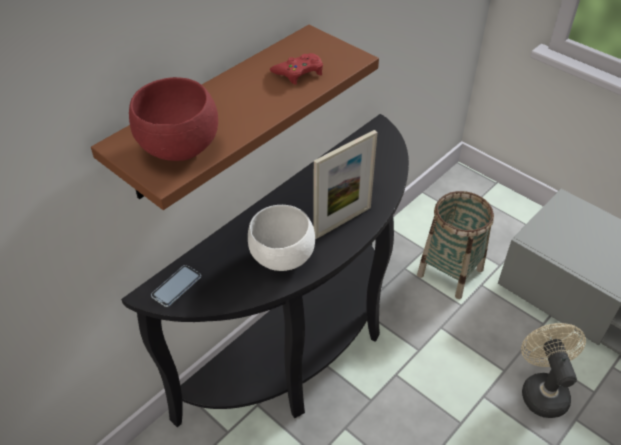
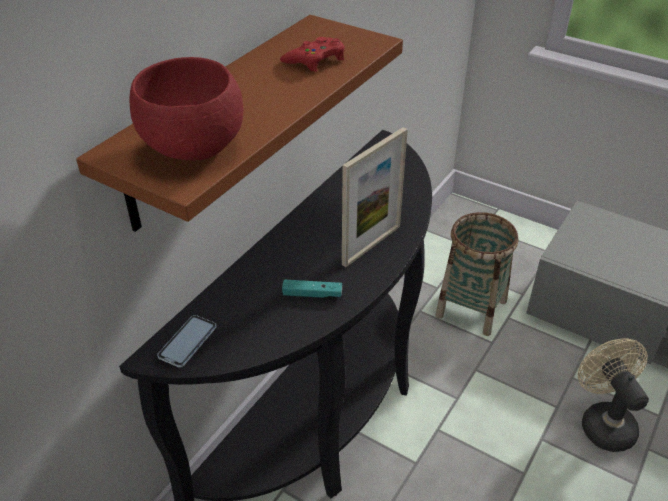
camera: 10 degrees left, 5 degrees down
white bowl [248,205,315,271] -> turquoise game controller [282,280,342,298]

